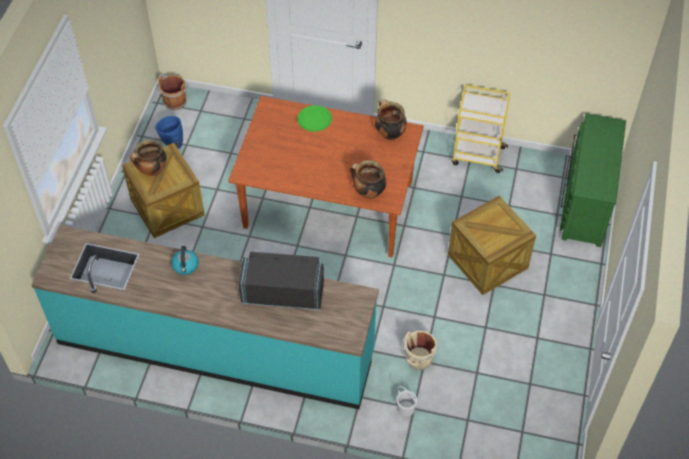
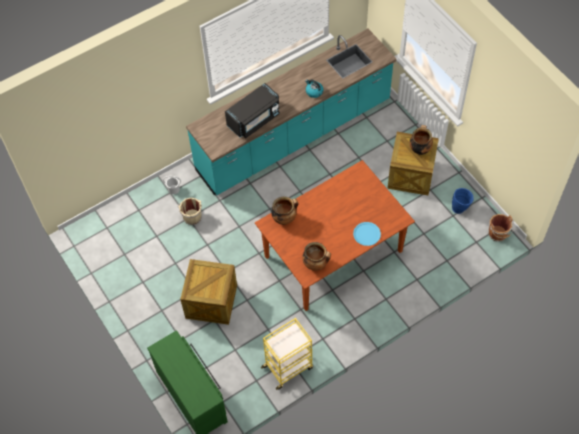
camera: 135 degrees right, 5 degrees up
green plate [297,105,332,132] -> blue plate [353,222,381,246]

